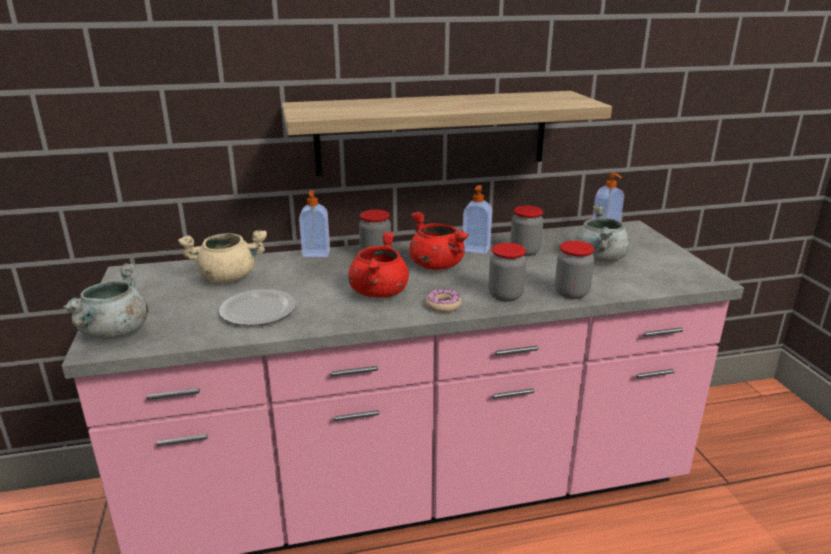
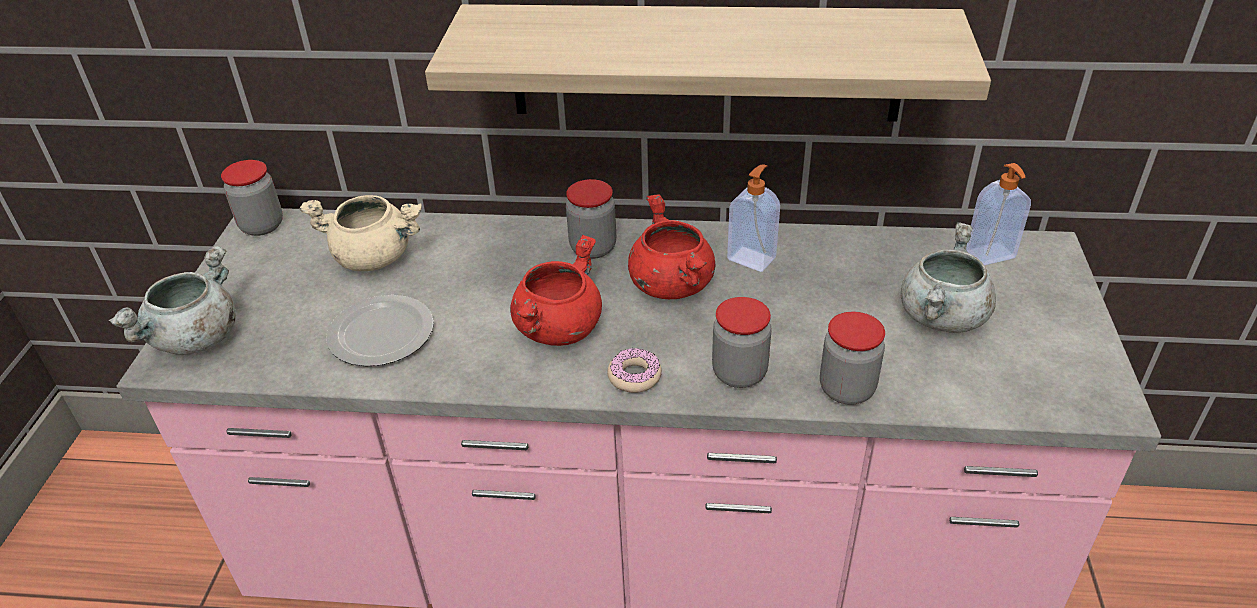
camera: 20 degrees right, 15 degrees up
soap dispenser [299,190,330,257] -> none
jar [510,205,543,256] -> jar moved to [221,160,283,236]

